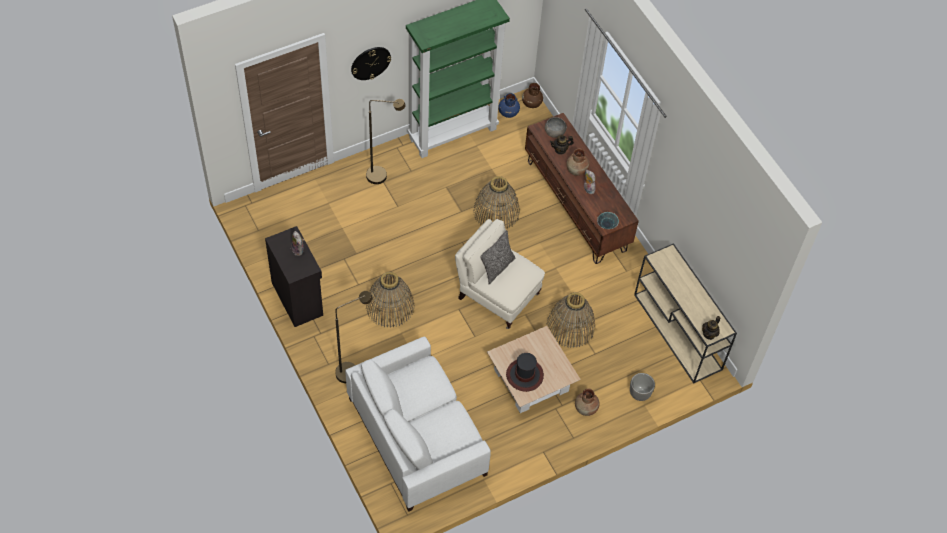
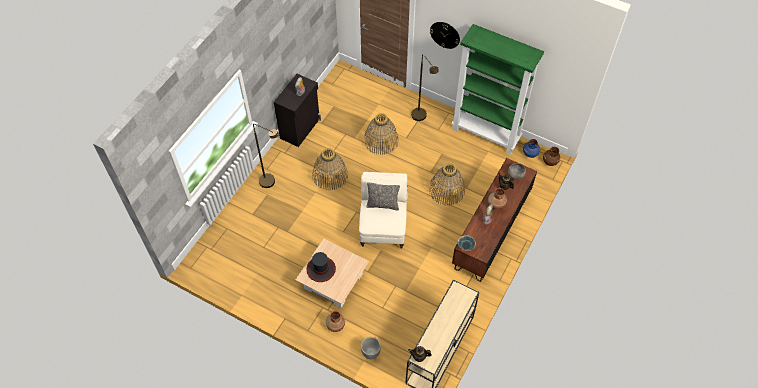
camera: 60 degrees right, 0 degrees up
white sofa [345,337,491,512] -> none
basket [546,292,595,348] -> basket moved to [364,113,399,155]

